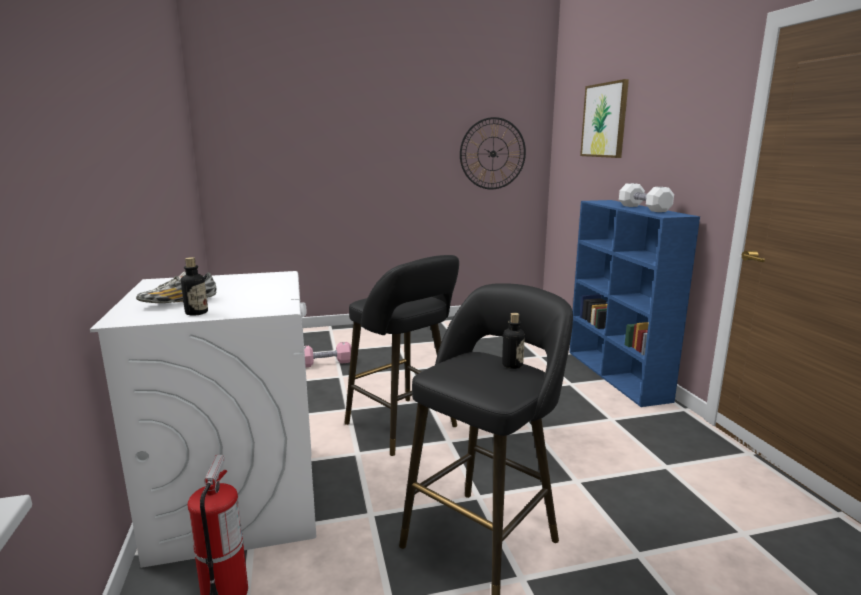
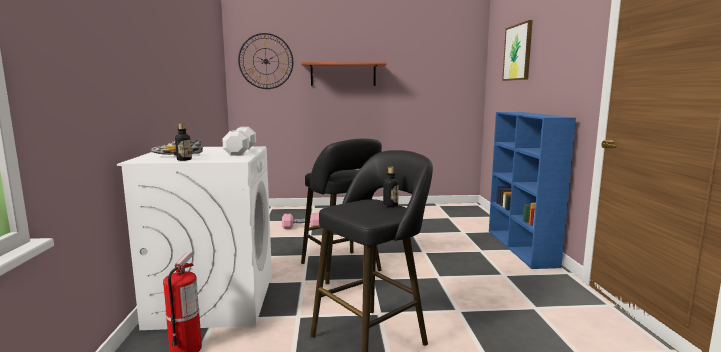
camera: 10 degrees right, 5 degrees down
wall clock [460,117,526,189] -> wall clock moved to [238,33,293,89]
white dumbbell [619,183,674,212] -> white dumbbell moved to [222,127,256,156]
none -> shelf [301,62,387,86]

